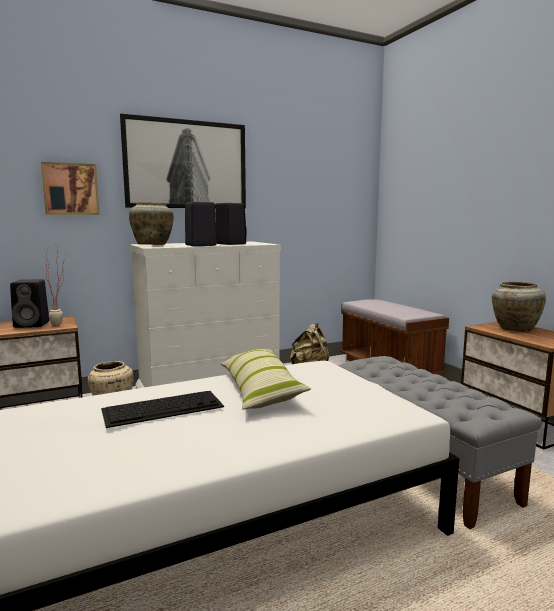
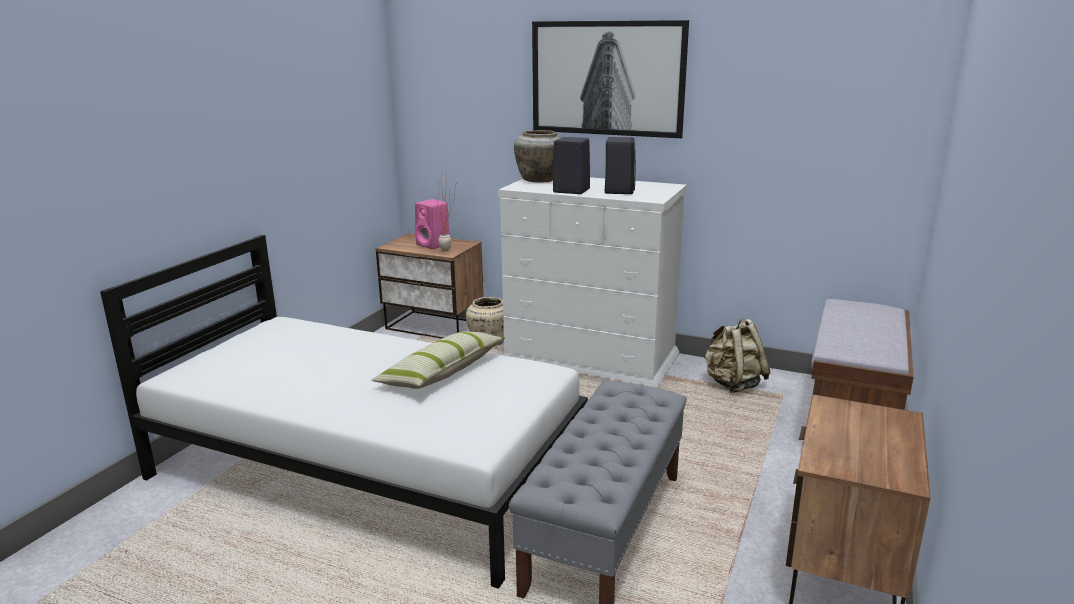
camera: 50 degrees right, 10 degrees up
black speaker [10,279,49,328] -> pink speaker [415,199,449,249]
picture [41,162,100,215] -> none
keyboard [101,391,224,428] -> none
beige vase [492,282,546,332] -> none

